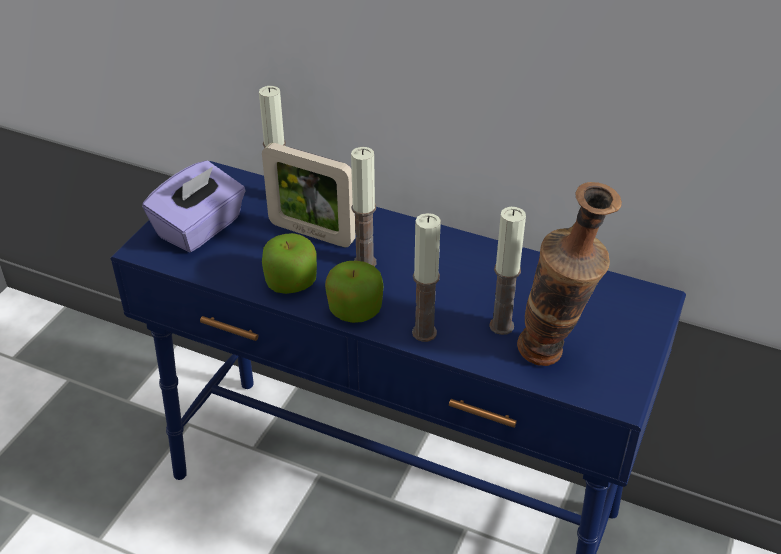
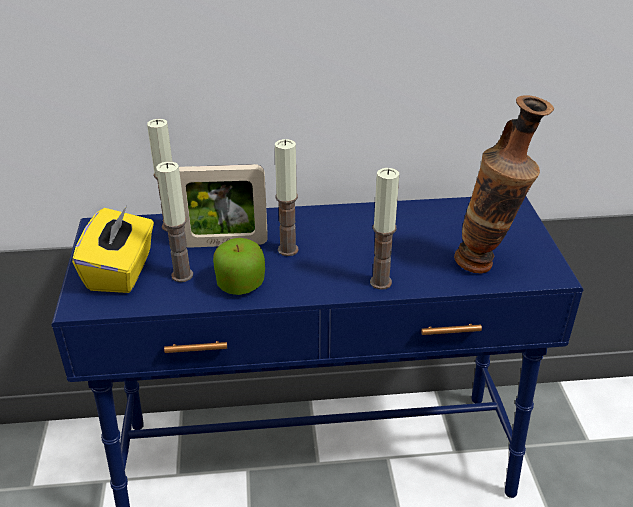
camera: 30 degrees left, 5 degrees down
purple tissue box [142,160,246,252] -> yellow tissue box [72,206,154,293]
apple [325,261,383,323] -> none
candle [489,207,526,335] -> candle moved to [156,161,193,282]

